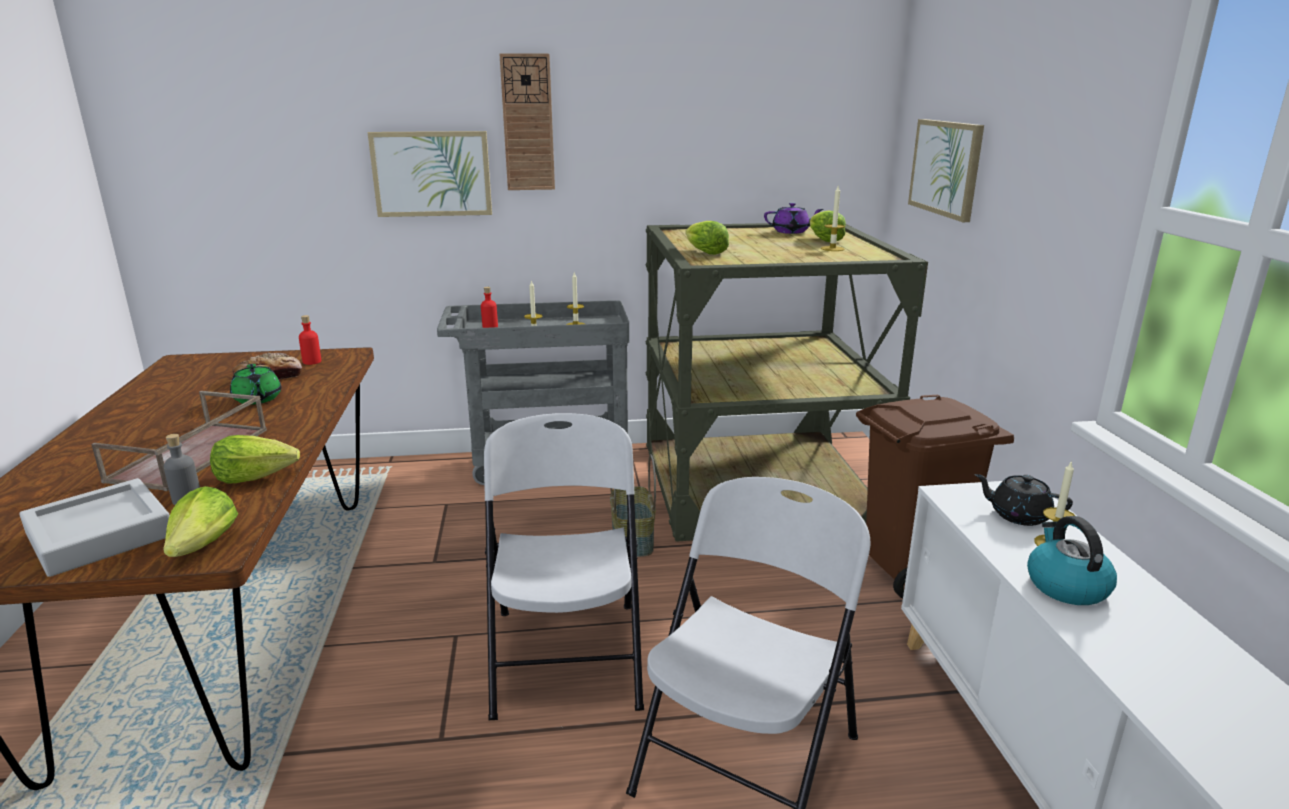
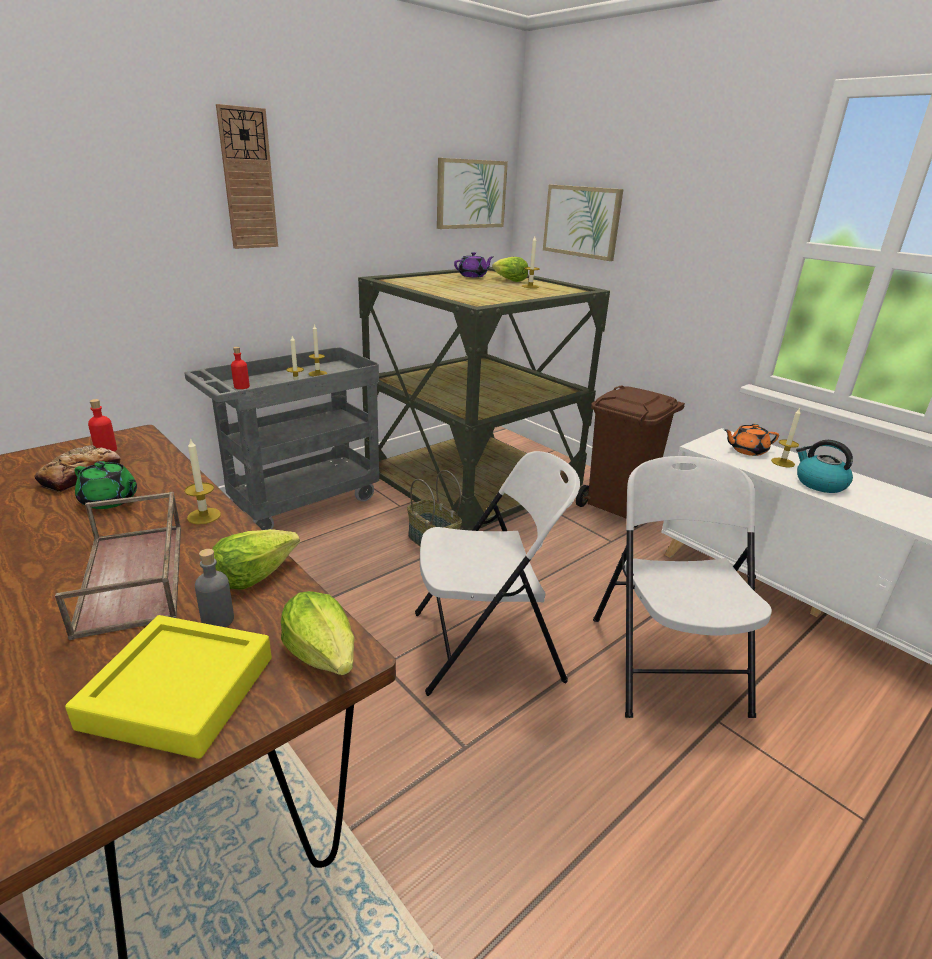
camera: 35 degrees left, 5 degrees up
grey tray [19,478,170,577] -> yellow tray [65,615,272,759]
picture [367,131,492,217] -> picture moved to [437,158,508,229]
white chair [484,413,644,720] -> white chair turned 120 degrees clockwise [415,451,580,696]
lettuce [685,221,729,255] -> none
black teapot [974,474,1073,526] -> orange teapot [724,423,779,456]
none -> candle [184,438,221,525]

